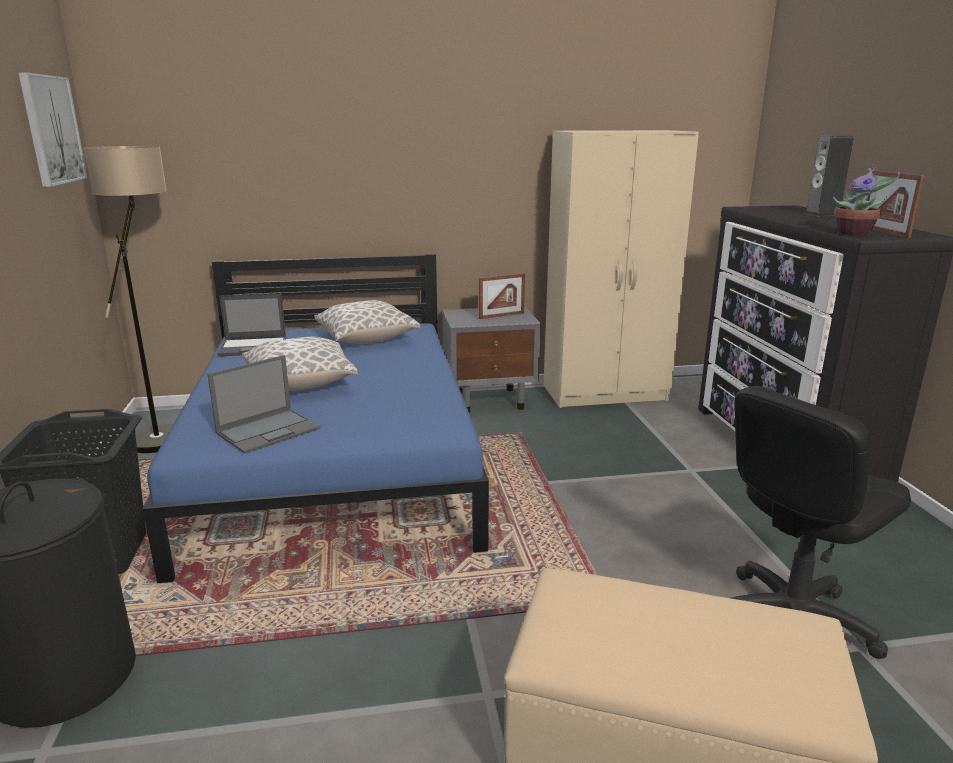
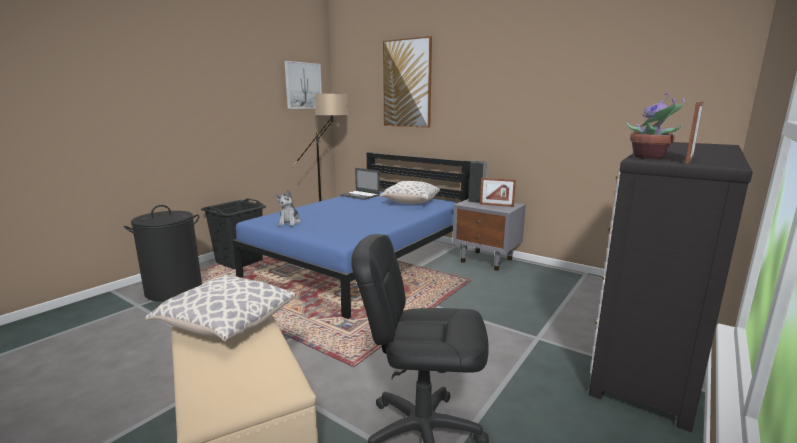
camera: 45 degrees right, 5 degrees down
laptop [208,355,321,454] -> plush toy [275,190,301,226]
pillow [242,336,358,391] -> pillow moved to [145,275,295,341]
beige wardrobe [544,130,699,408] -> none
speaker [804,136,854,216] -> speaker moved to [467,161,487,203]
none -> picture [383,36,432,128]

